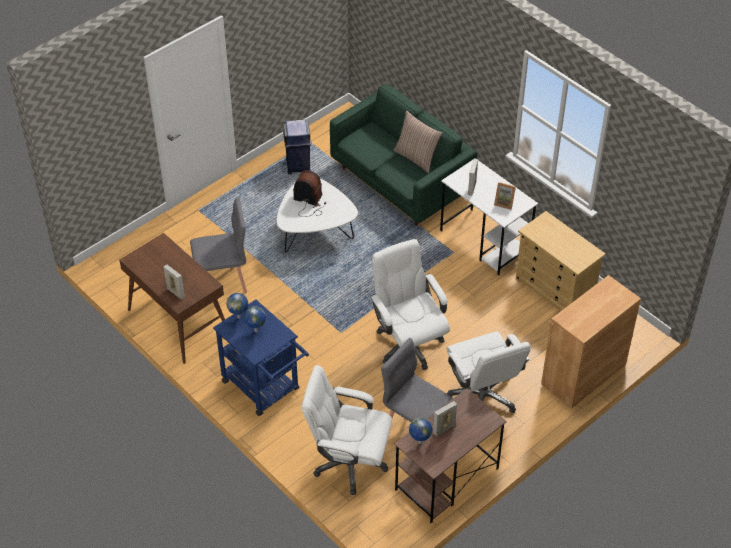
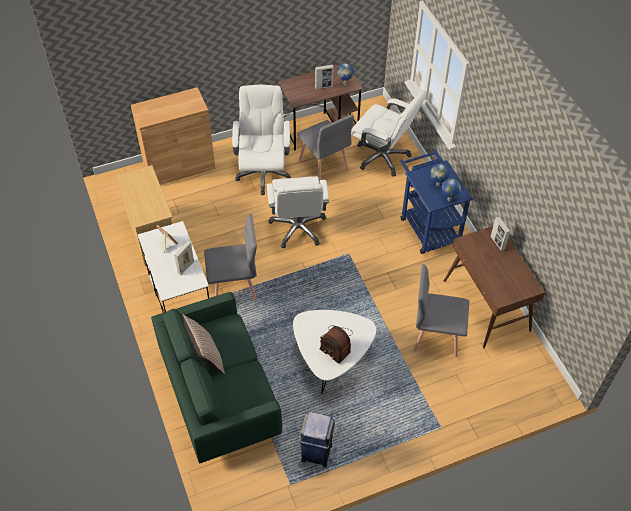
camera: 160 degrees left, 5 degrees up
none -> grey chair [204,214,257,300]

